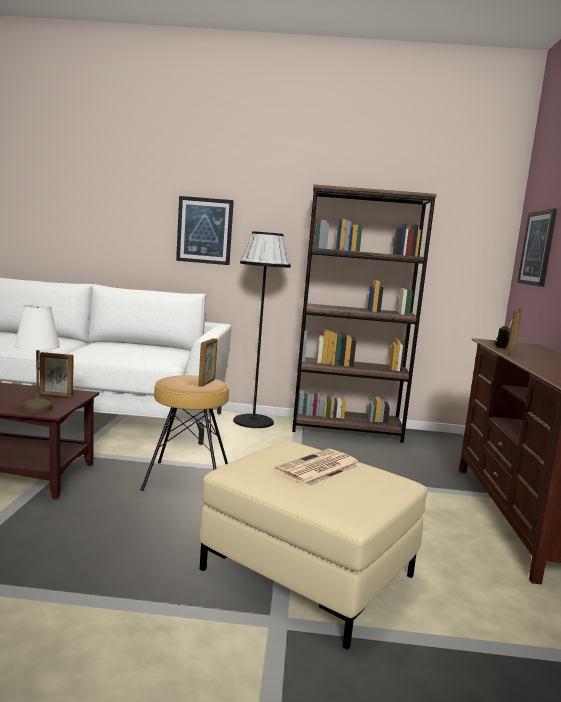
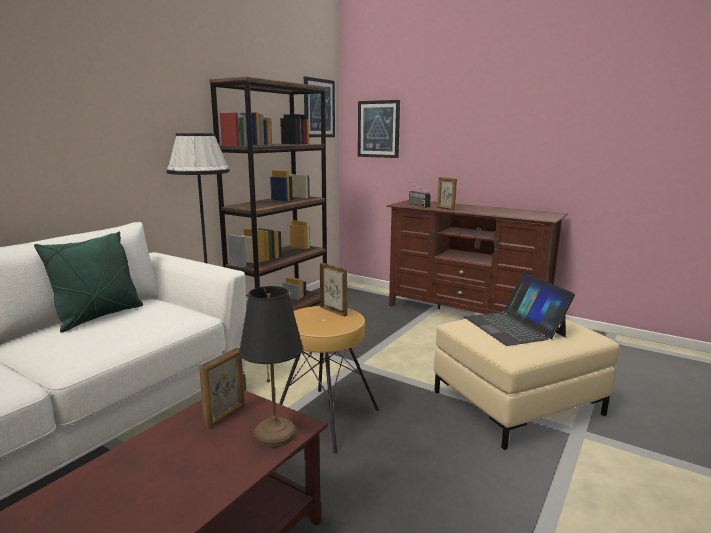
camera: 60 degrees left, 5 degrees up
white table lamp [15,305,60,413] -> black table lamp [239,286,303,448]
picture [176,196,234,265] -> picture moved to [304,76,335,137]
newspaper [274,449,361,487] -> laptop [465,272,575,346]
none -> green pillow [34,231,143,333]

